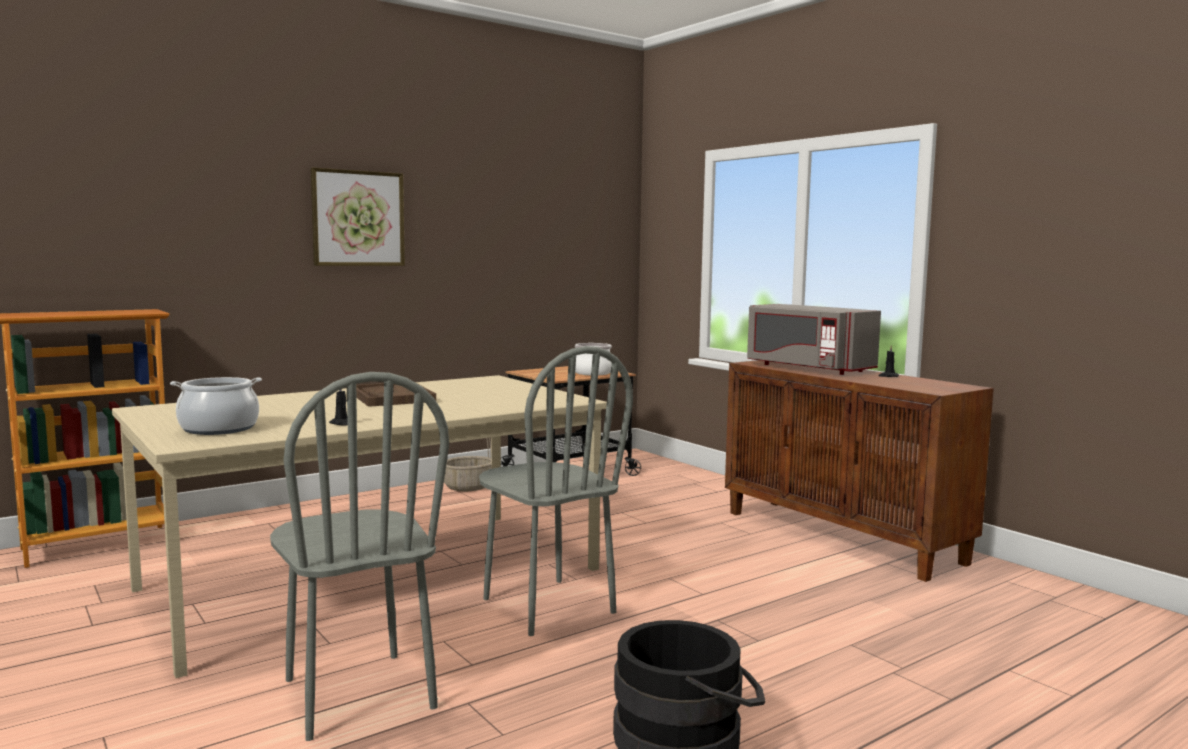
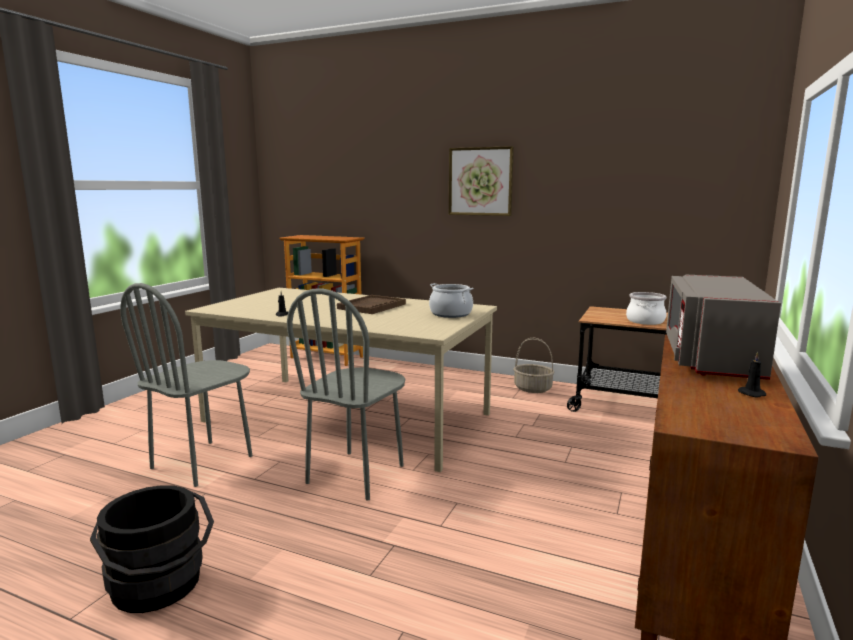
camera: 60 degrees right, 5 degrees up
cooking pot [170,377,262,435] -> cooking pot moved to [429,283,474,318]

